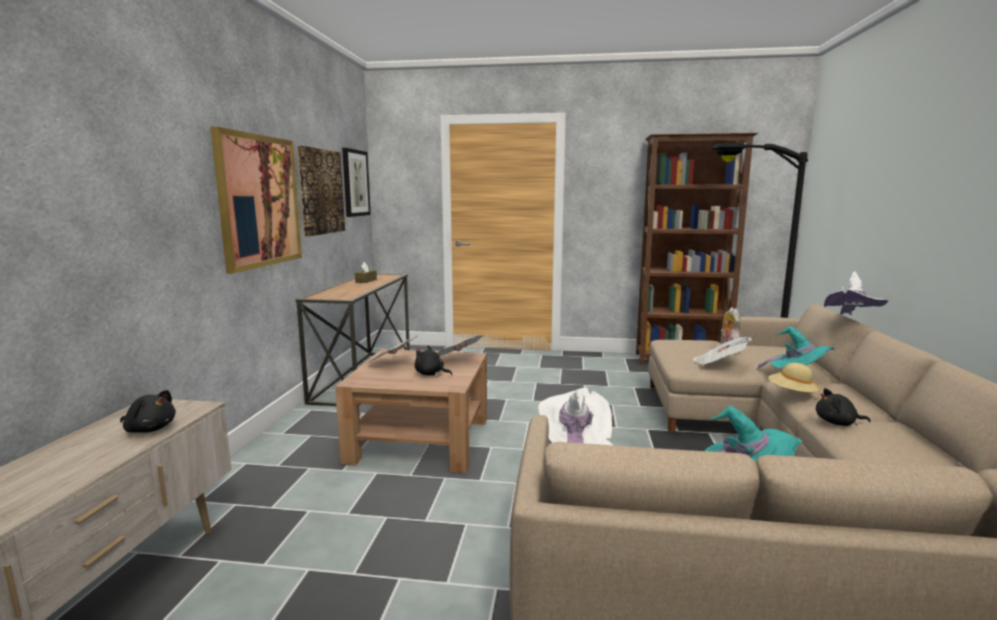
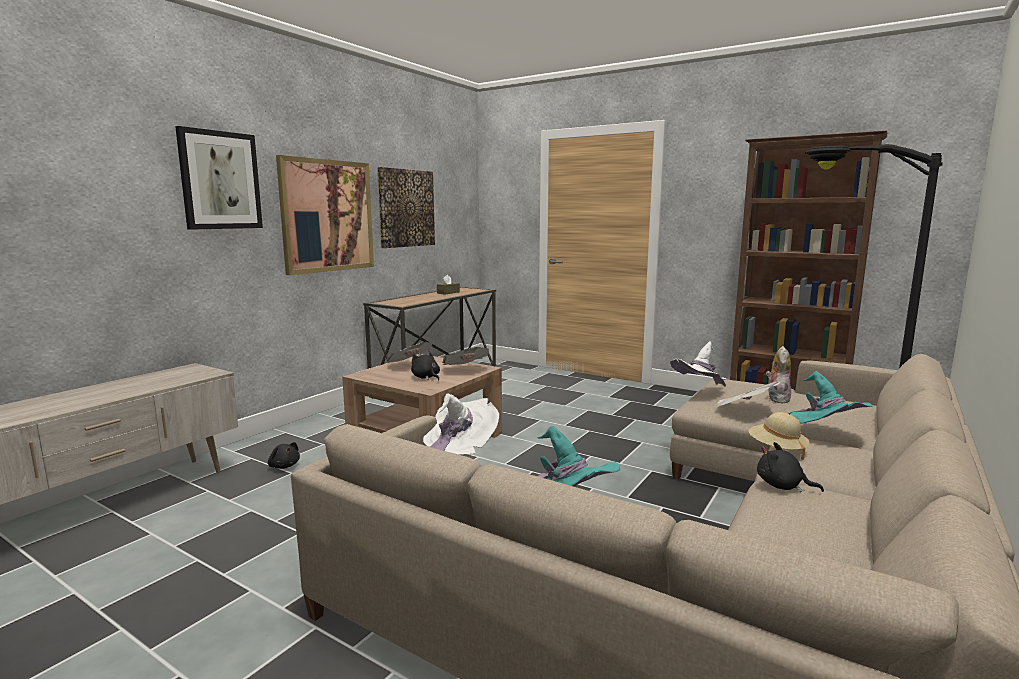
camera: 25 degrees right, 0 degrees up
black plush toy [120,390,176,433] -> black plush toy moved to [268,442,300,469]
picture [342,148,371,217] -> picture moved to [175,126,263,230]
white hat [824,272,888,315] -> white hat moved to [670,341,727,386]

